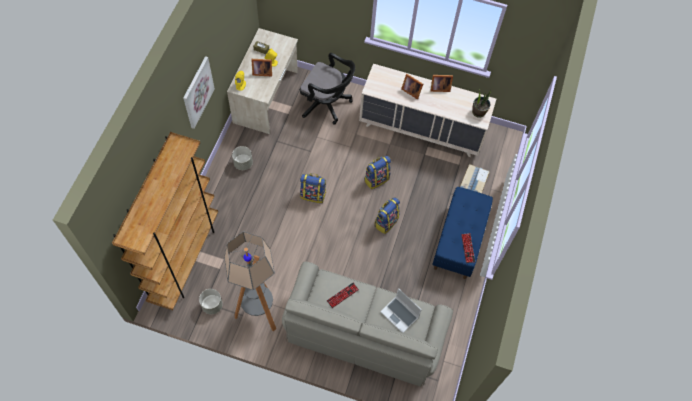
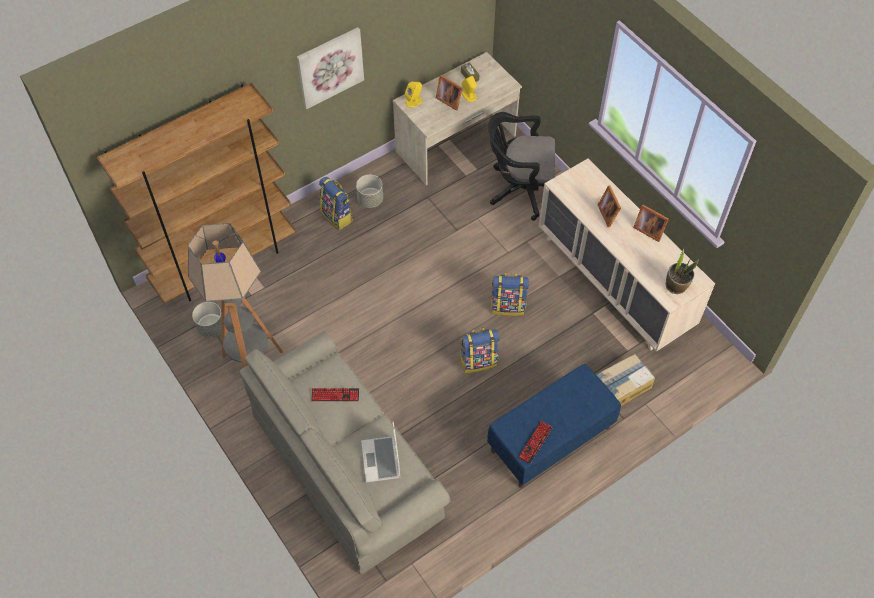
camera: 40 degrees right, 5 degrees down
black office chair [299,53,355,125] -> black office chair turned 120 degrees clockwise [488,112,555,221]
backpack [300,173,326,203] -> backpack moved to [319,177,353,230]

